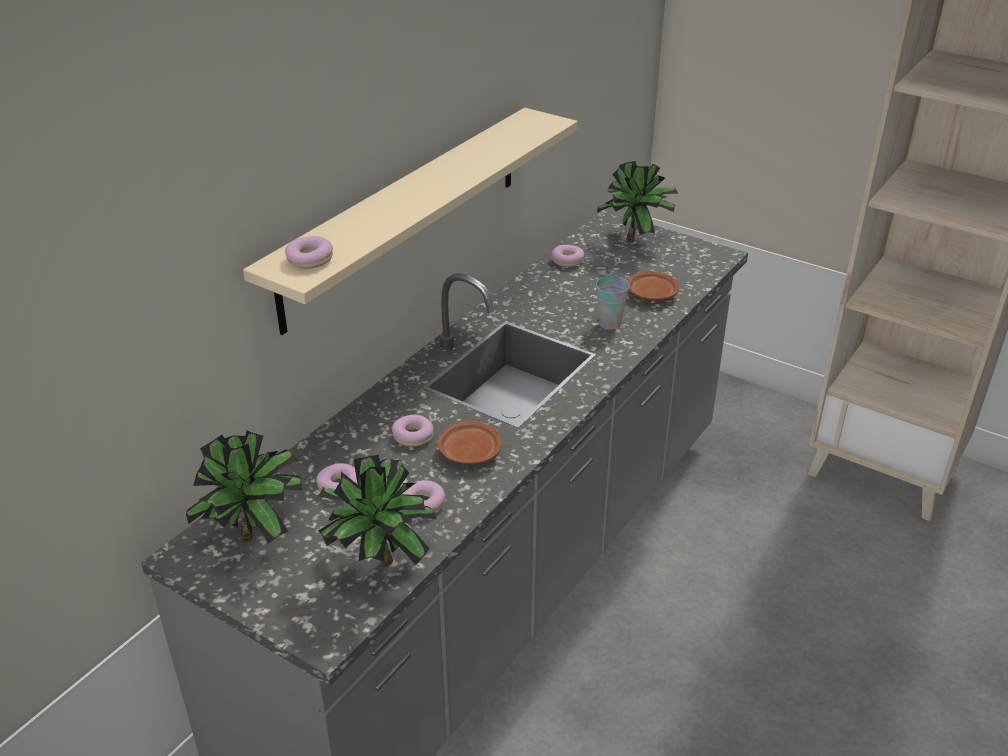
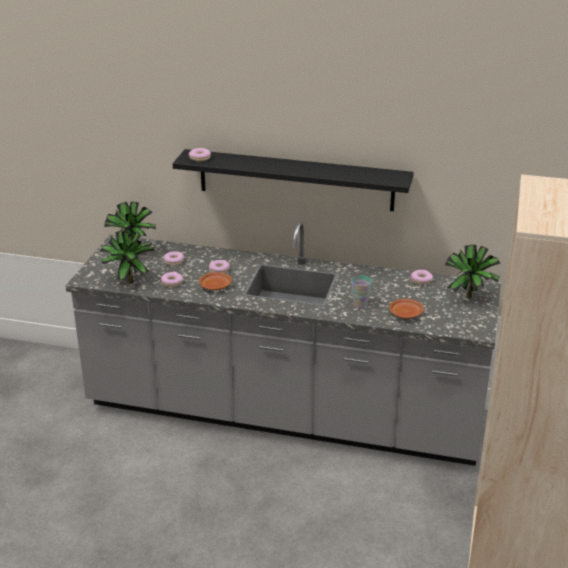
camera: 70 degrees right, 5 degrees down
beige shelf [243,108,578,335] -> black shelf [173,149,414,211]

